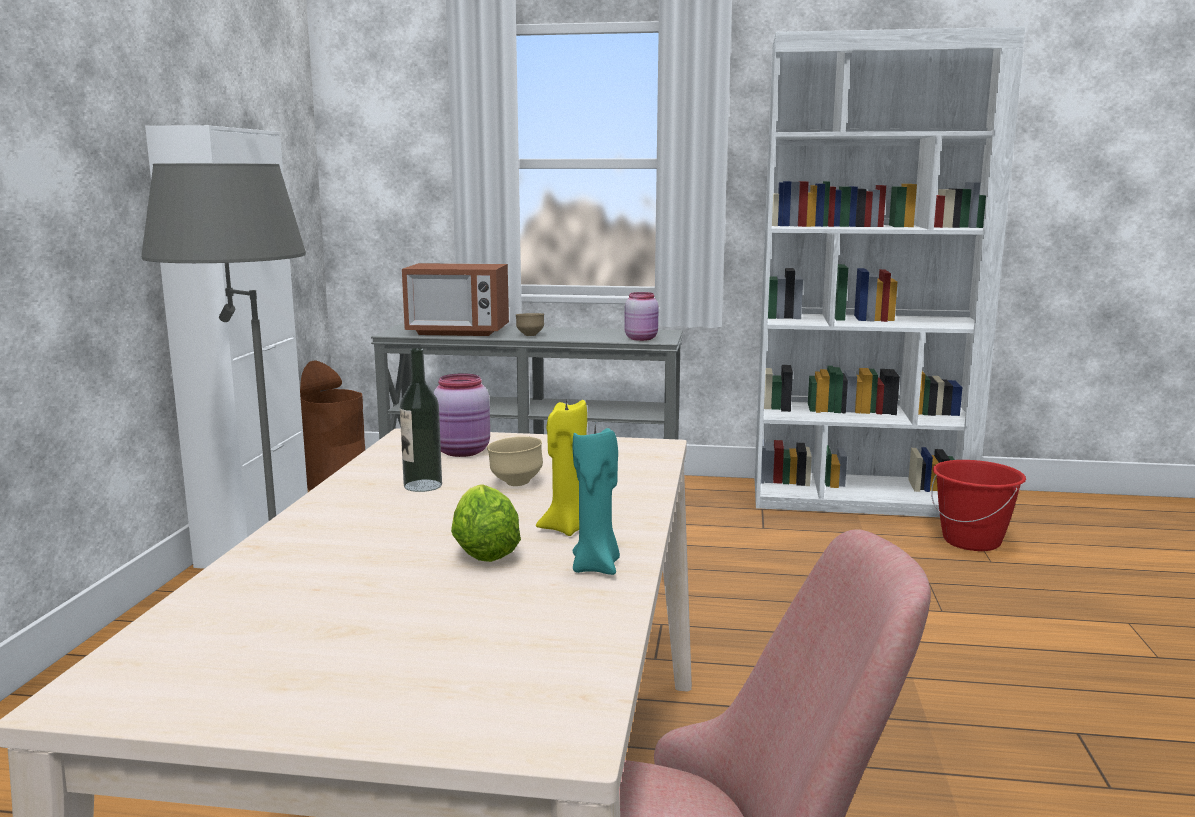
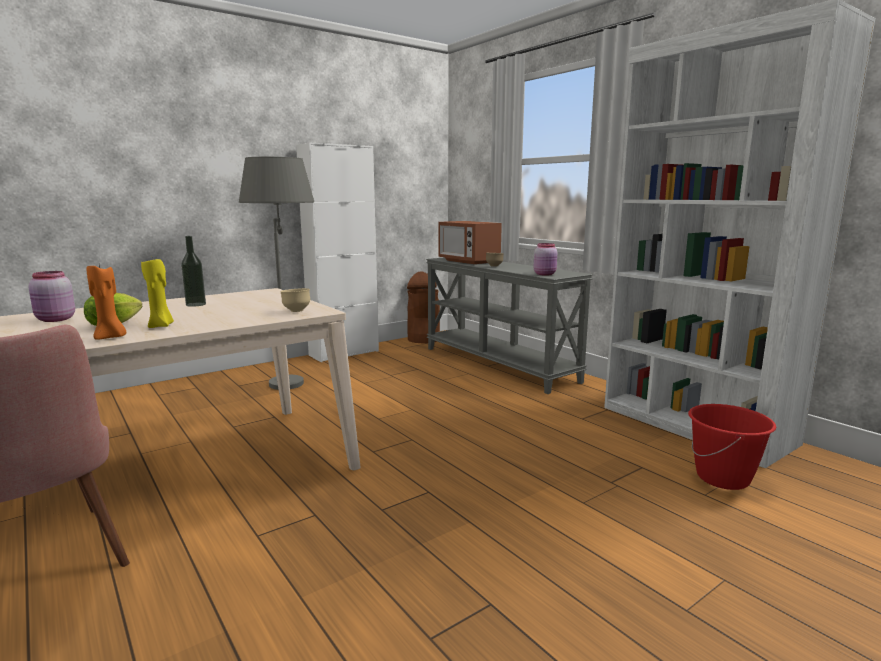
camera: 45 degrees right, 0 degrees up
pink jar [433,373,490,457] -> pink jar moved to [29,271,75,322]
beige bowl [487,437,543,486] -> beige bowl moved to [280,288,310,312]
turquoise candle [572,426,620,575] -> orange candle [87,264,126,340]

